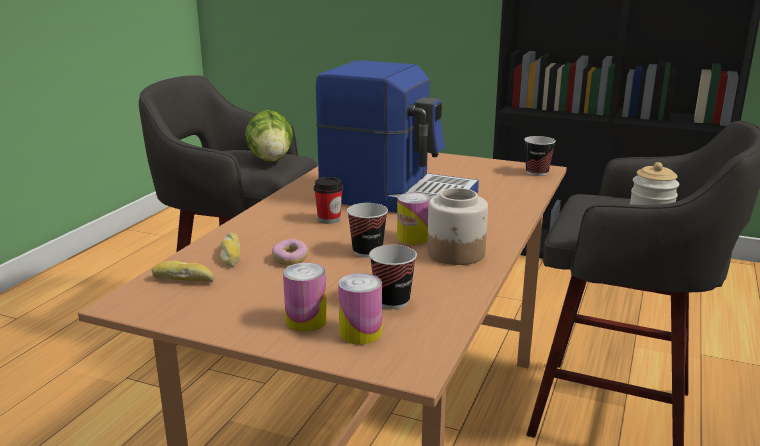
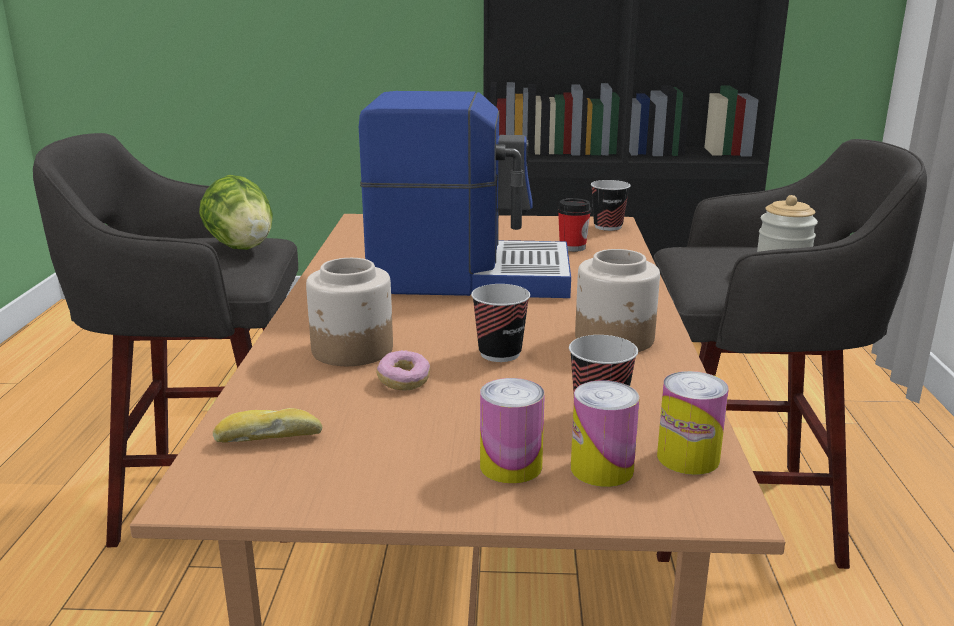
camera: 20 degrees left, 0 degrees up
bread [220,233,240,267] -> none
cup [314,177,343,224] -> cup moved to [557,198,591,252]
can [397,192,430,245] -> can moved to [657,371,729,475]
none -> jar [306,258,393,366]

